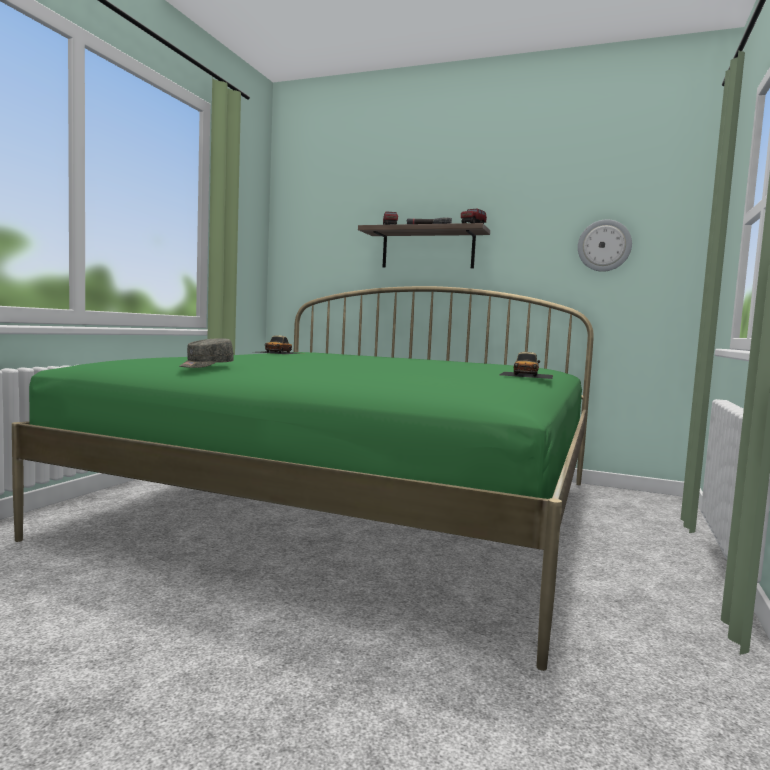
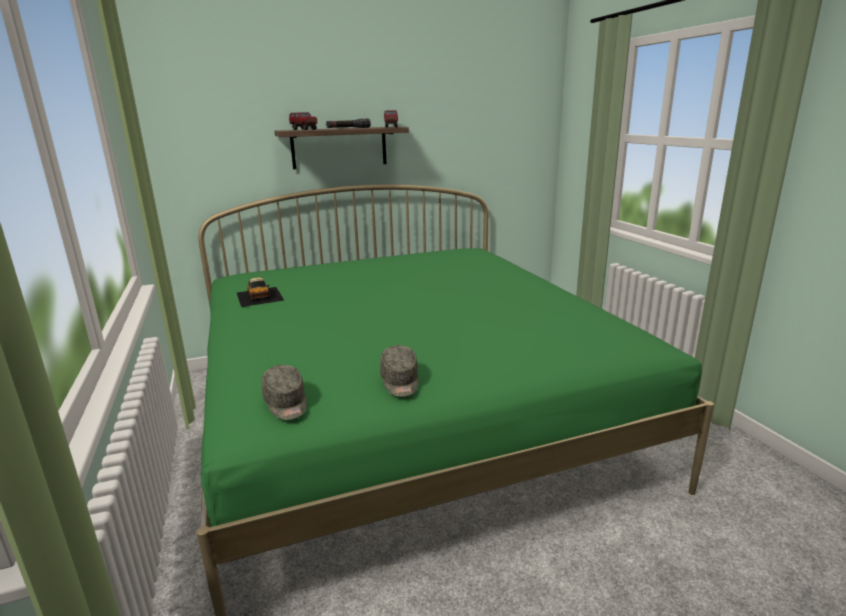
camera: 40 degrees left, 15 degrees up
toy car [499,352,553,379] -> none
wall clock [578,219,632,272] -> none
none -> grey cap [262,365,307,420]

